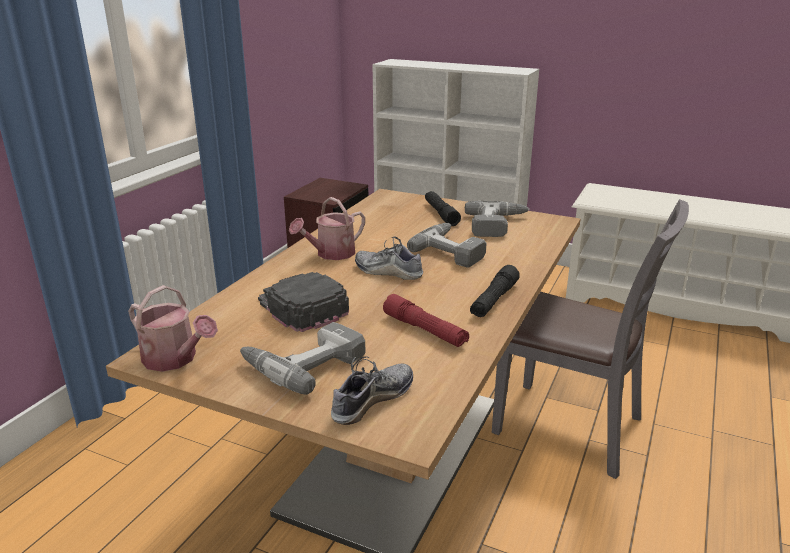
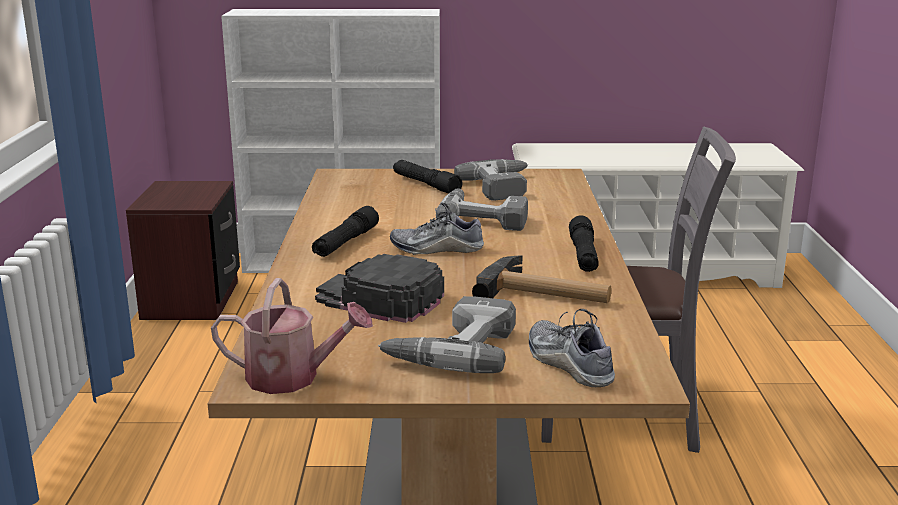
camera: 25 degrees left, 5 degrees down
watering can [289,197,365,260] -> black flashlight [312,206,379,257]
shoe [331,357,413,425] -> shoe turned 45 degrees counterclockwise [529,309,615,387]
red flashlight [383,294,469,347] -> hammer [472,255,611,303]

